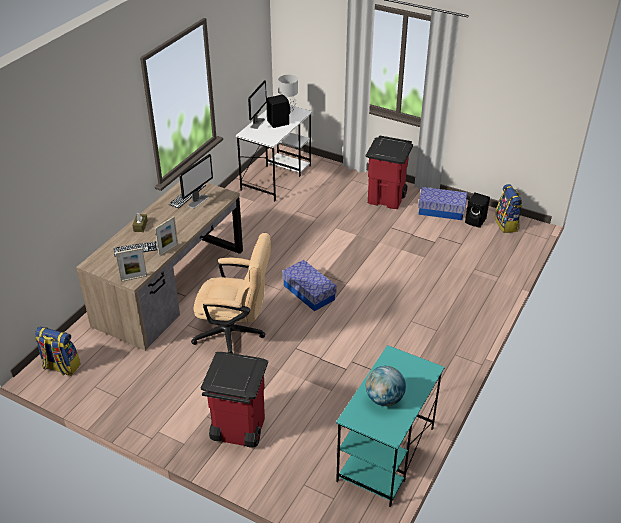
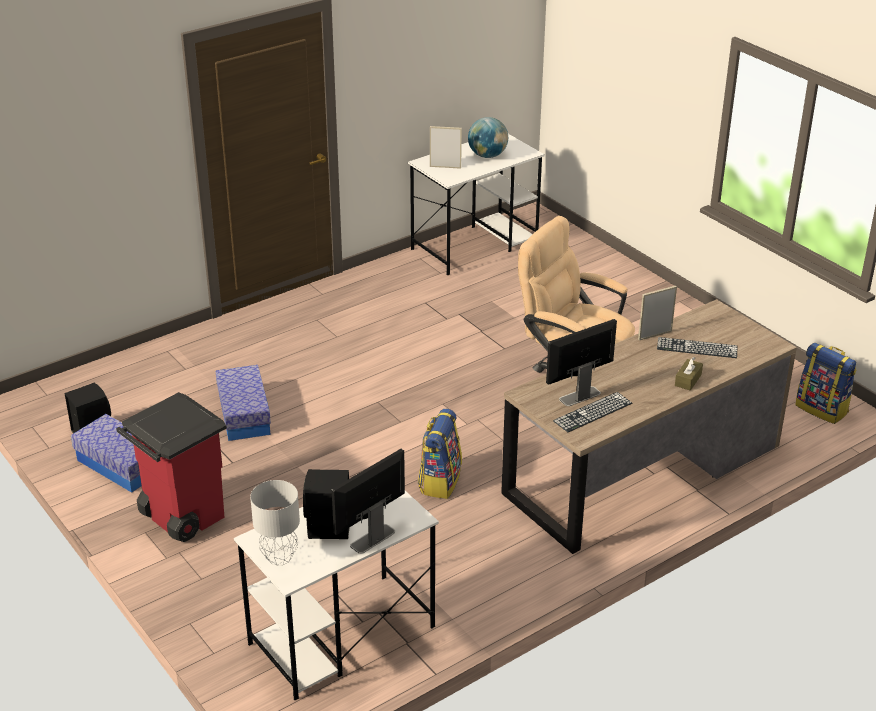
camera: 155 degrees left, 5 degrees down
picture frame [116,248,147,282] -> picture frame moved to [430,126,462,169]
red trash can [201,352,268,448] -> none
storage box [282,260,337,311] -> storage box moved to [216,365,271,441]
turquoise desk [336,345,445,507] -> white desk [408,134,545,275]
backpack [495,184,522,233] -> backpack moved to [418,409,462,499]

